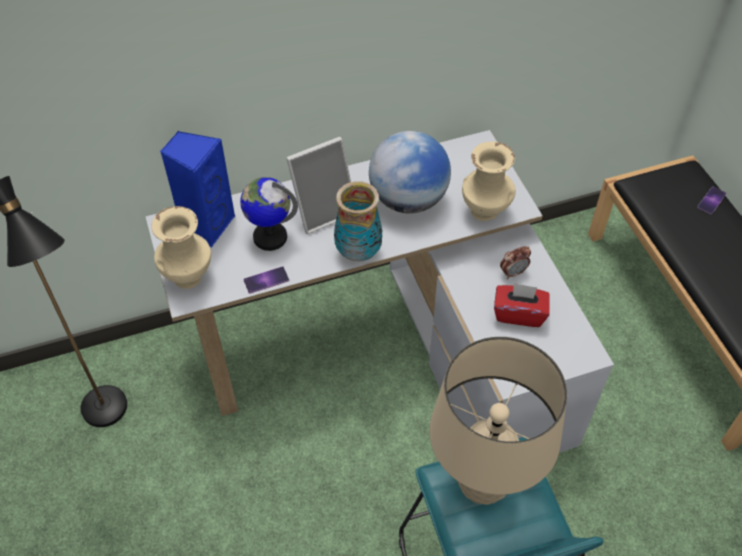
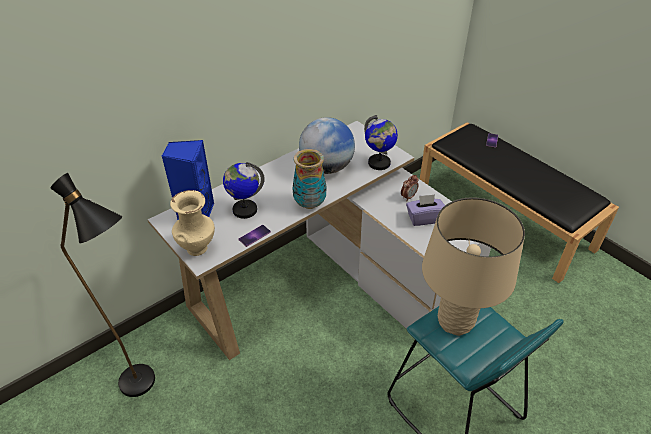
camera: 20 degrees left, 10 degrees down
picture frame [286,137,351,234] -> none
beige vase [462,141,516,221] -> globe [364,115,398,170]
red tissue box [494,283,550,327] -> purple tissue box [406,194,445,226]

